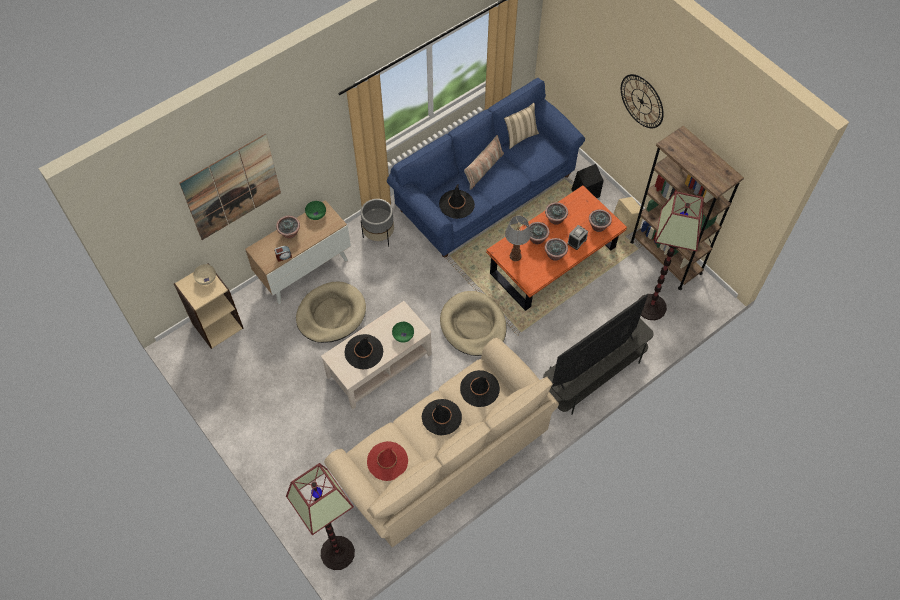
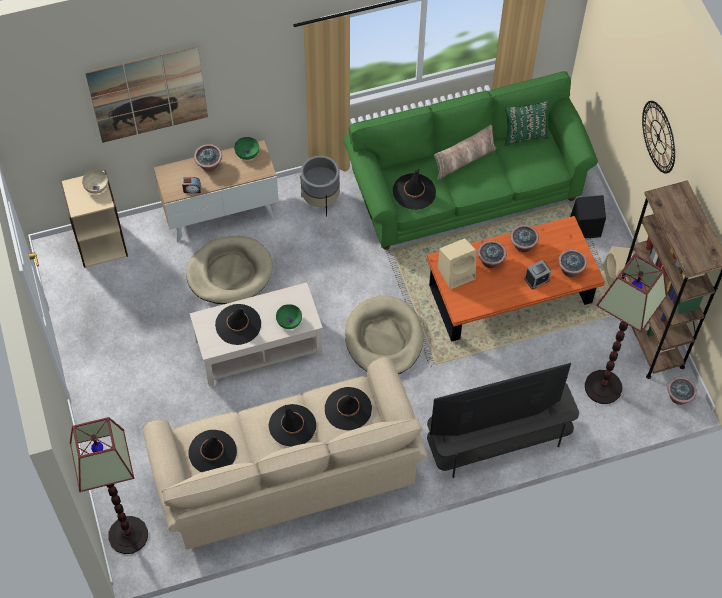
camera: 20 degrees right, 0 degrees up
red hat [367,441,408,481] -> black hat [188,430,237,472]
blue sofa [387,78,585,257] -> green sofa [343,71,598,250]
beige pillow [504,103,539,149] -> green pillow [505,100,549,146]
table lamp [505,216,531,261] -> beige speaker [438,238,476,290]
potted plant [545,238,568,261] -> potted plant moved to [667,377,697,405]

